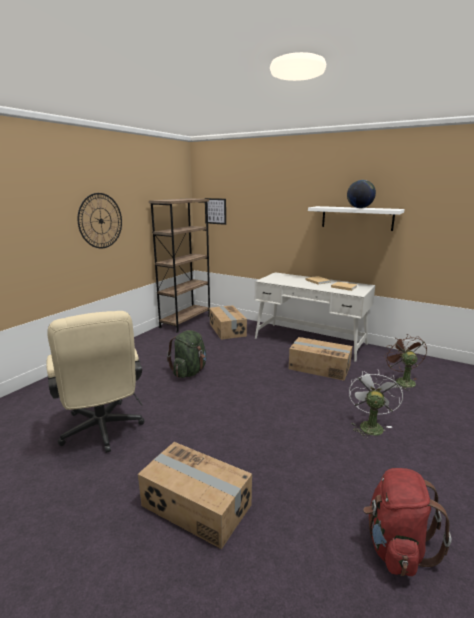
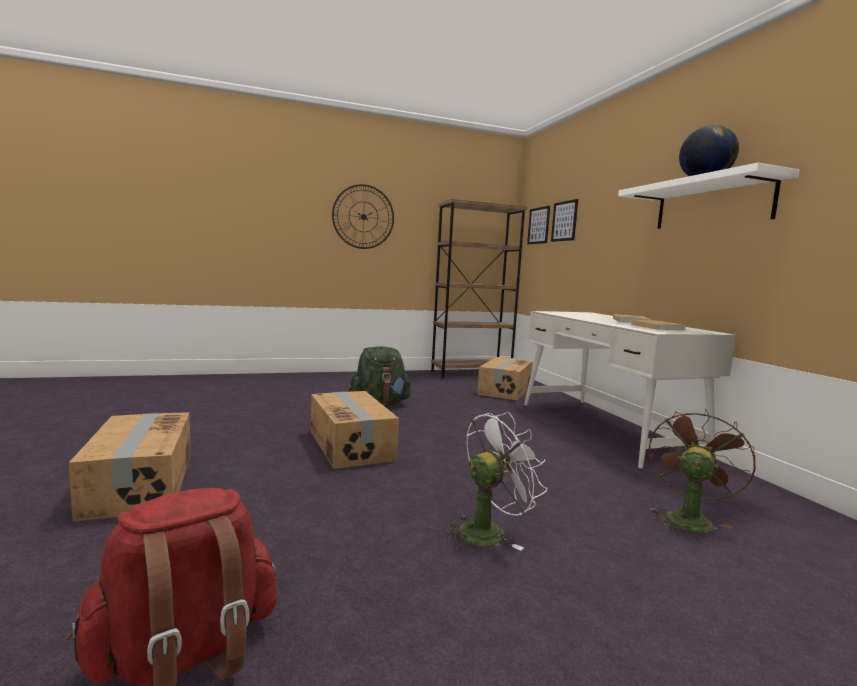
camera: 40 degrees right, 10 degrees down
beige office chair [46,311,144,453] -> none
cardboard box [289,337,353,381] -> cardboard box moved to [311,391,399,469]
none -> picture [551,199,578,242]

